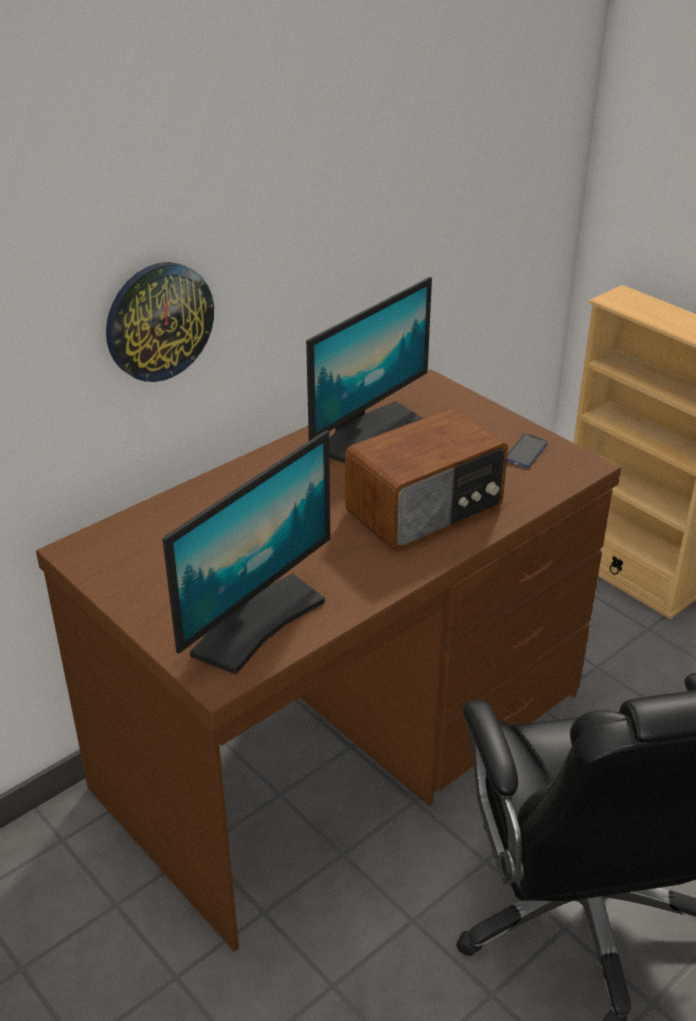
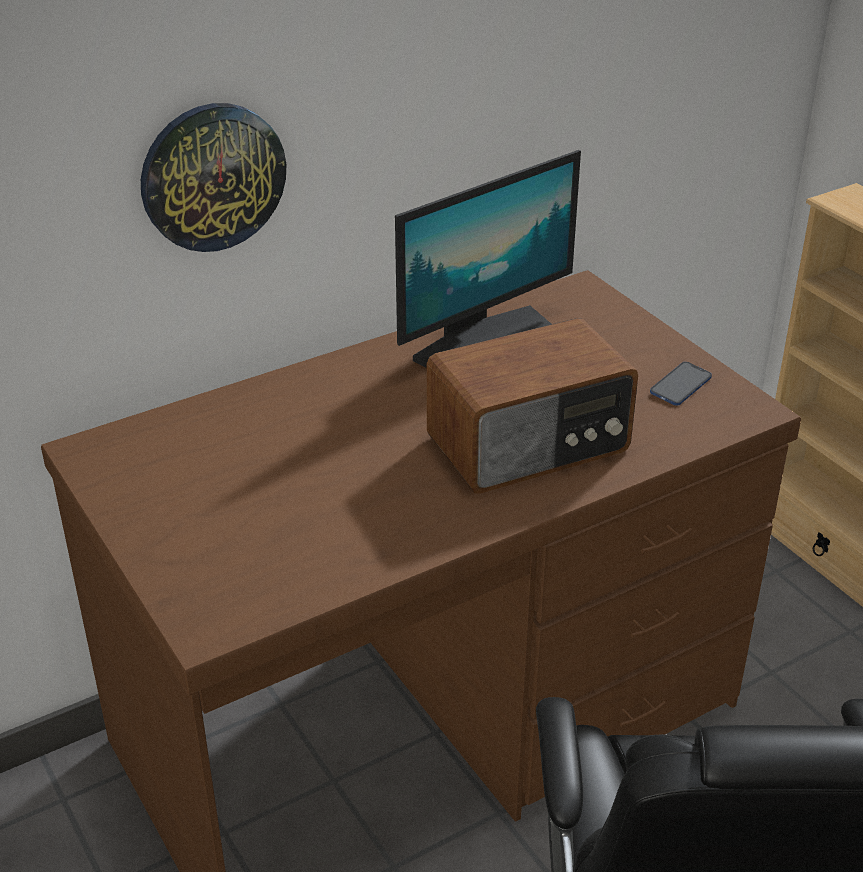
camera: 10 degrees right, 0 degrees up
monitor [162,430,330,675] -> none

